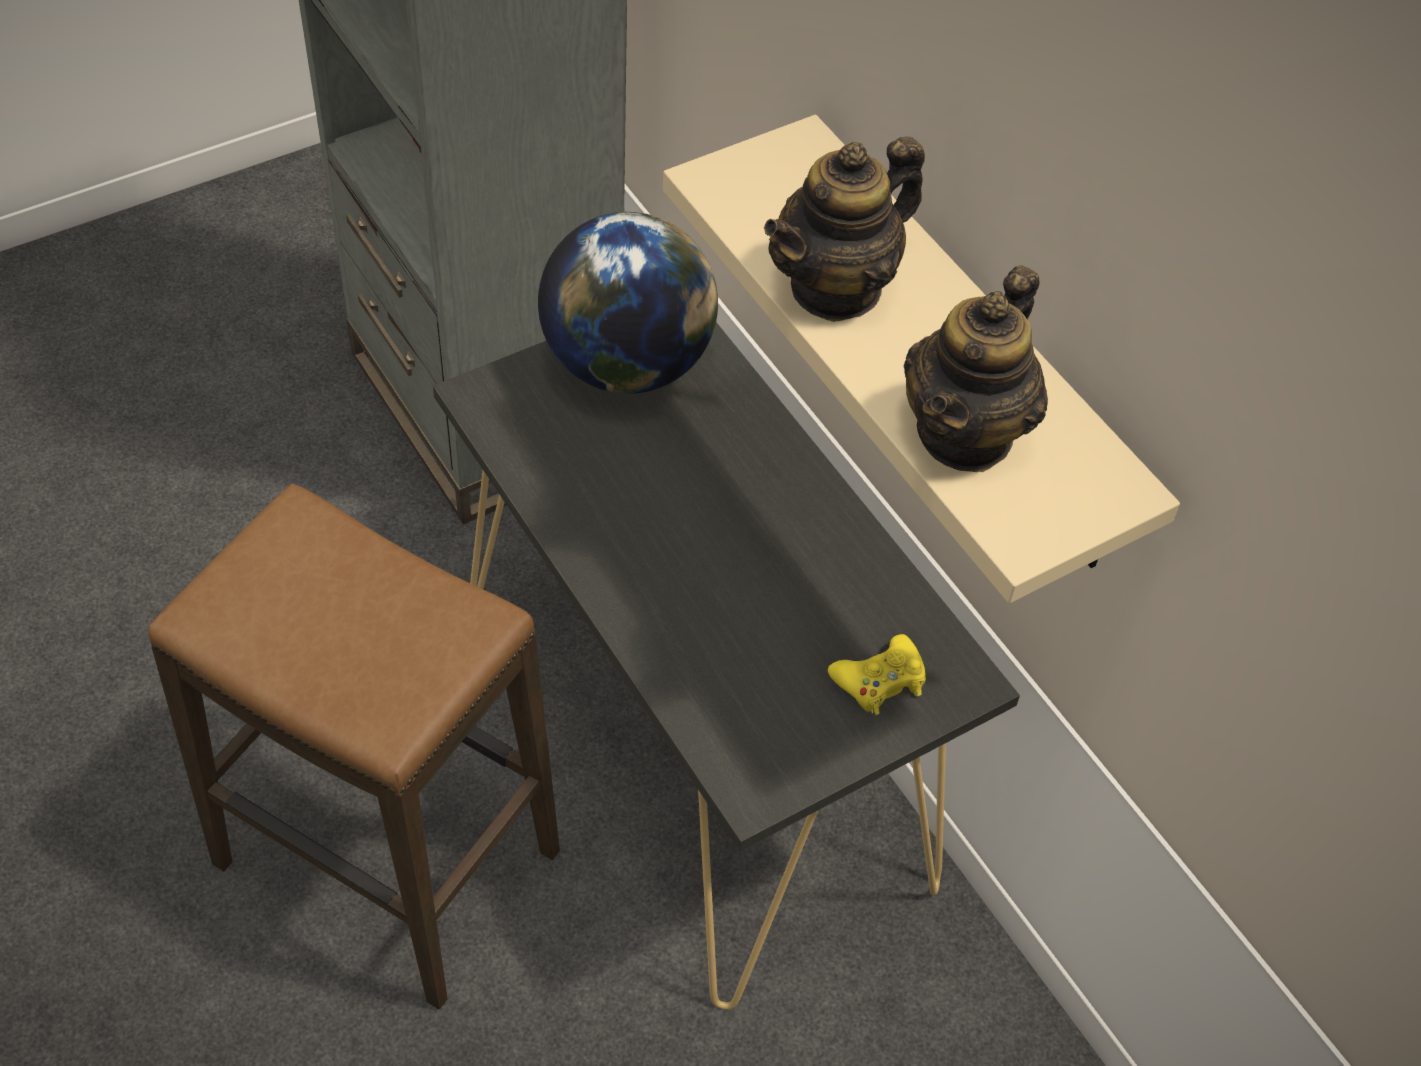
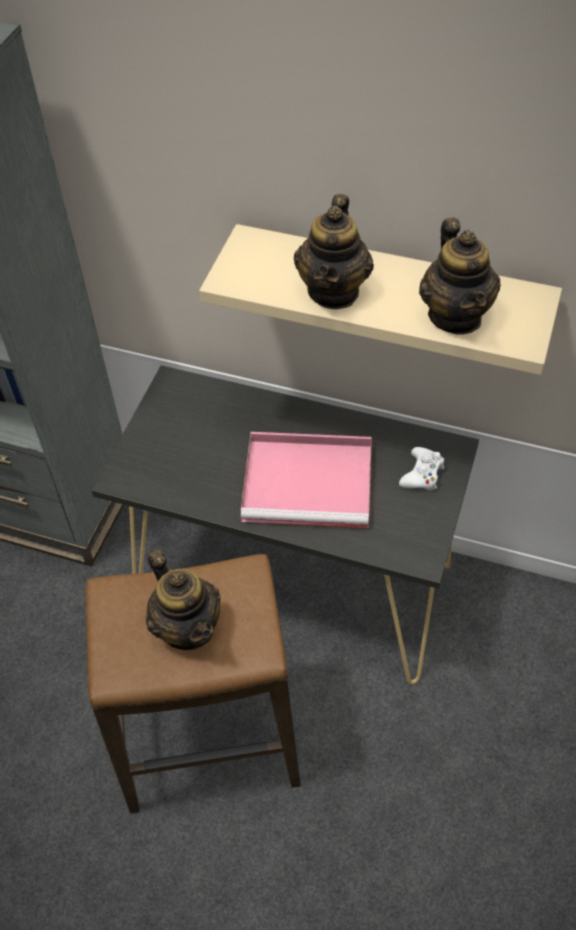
camera: 35 degrees left, 0 degrees up
globe [538,212,718,394] -> none
yellow game controller [828,634,926,716] -> white game controller [399,447,444,491]
none -> teapot [146,550,221,650]
none -> pink tray [241,432,372,528]

